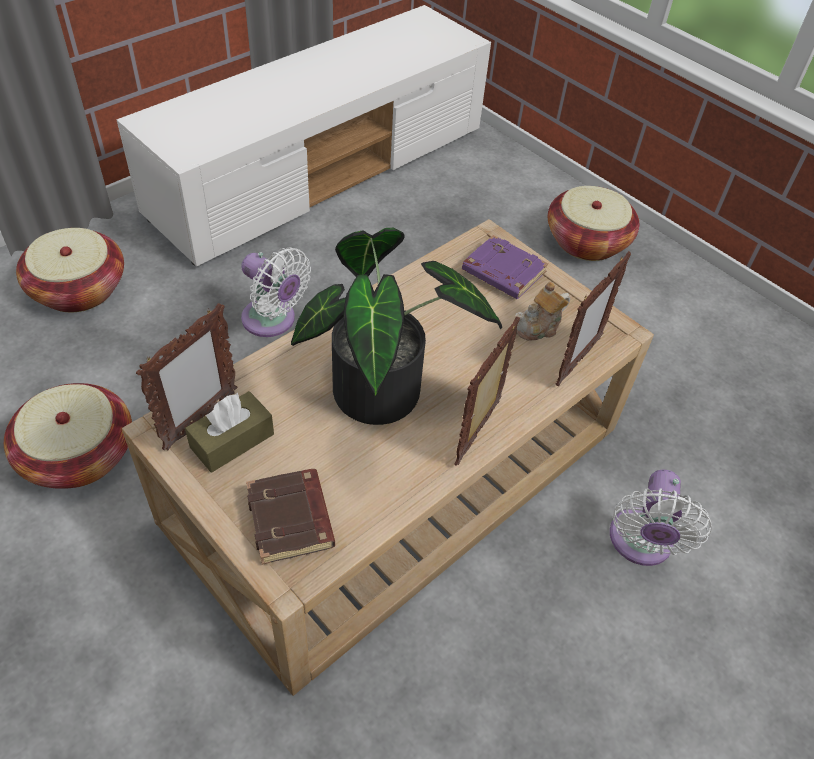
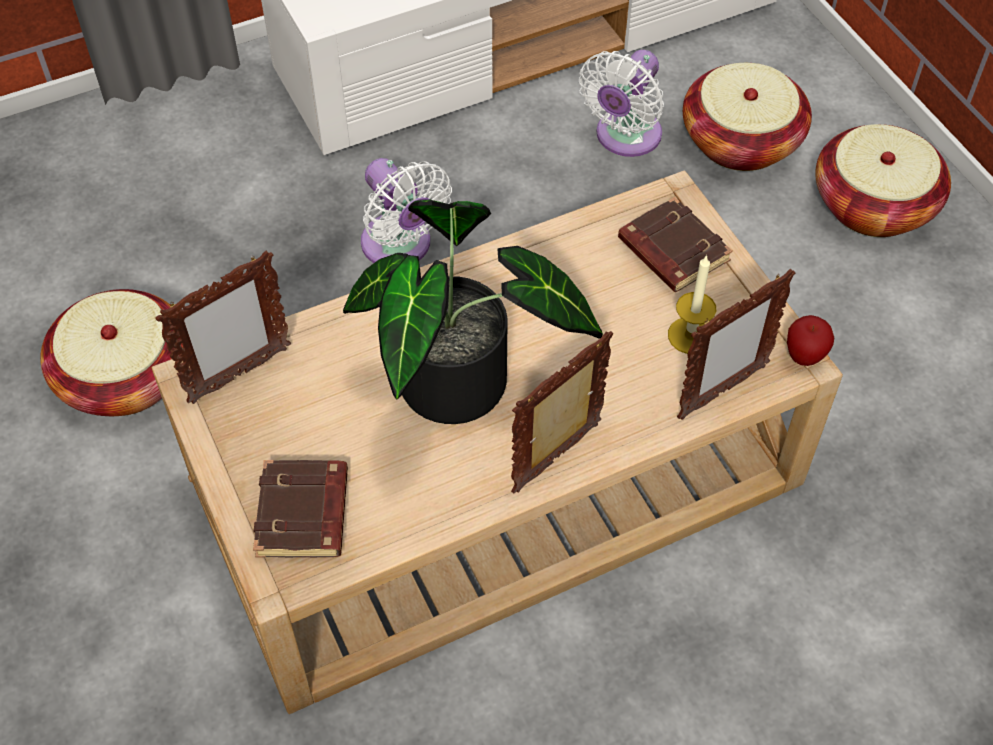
camera: 20 degrees right, 5 degrees up
basket [16,228,124,312] -> basket moved to [683,63,812,171]
brown tissue box [185,391,274,473] -> none
purple book [462,235,548,299] -> brown book [618,197,733,292]
teapot [515,282,570,340] -> candle [668,255,716,354]
white fan [610,470,712,566] -> white fan moved to [579,50,664,157]
none -> apple [787,315,834,366]

